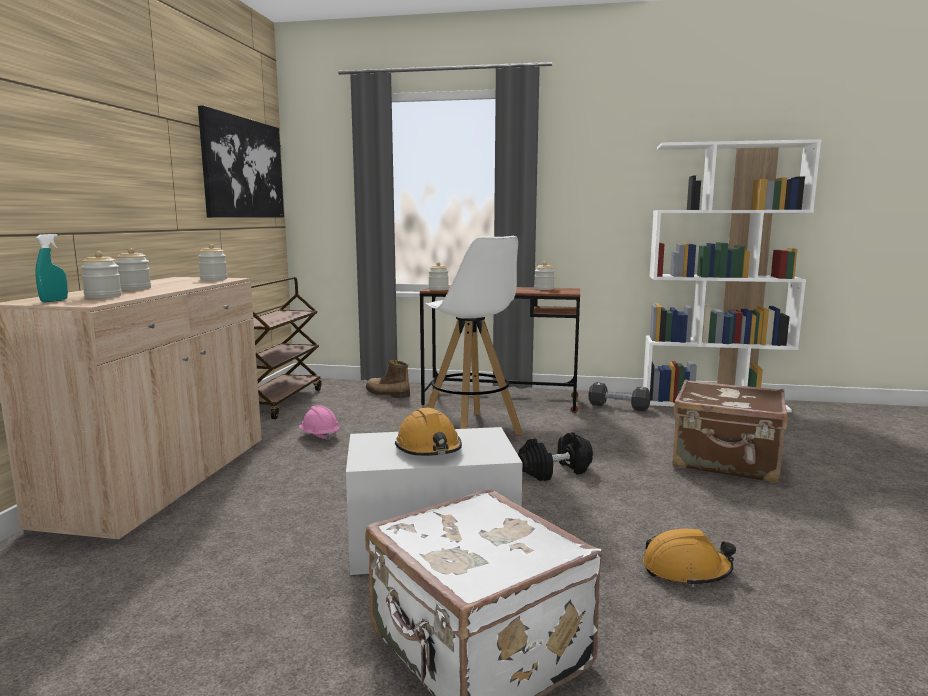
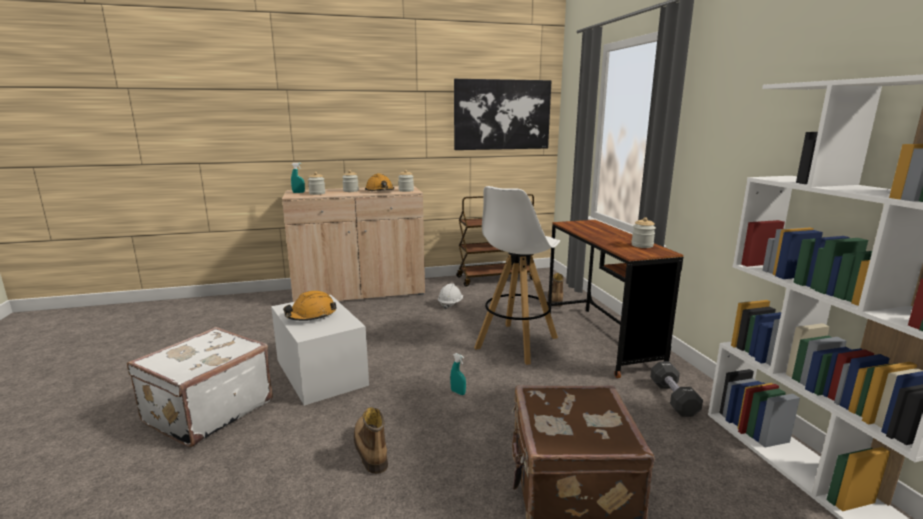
camera: 65 degrees right, 5 degrees up
pink hard hat [299,405,339,441] -> white hard hat [438,283,463,309]
jar [428,262,449,291] -> none
black dumbbell [518,432,593,481] -> turquoise spray bottle [450,353,466,395]
orange hard hat [643,529,736,587] -> orange hard hat moved to [365,173,394,191]
none -> boot [354,407,388,474]

